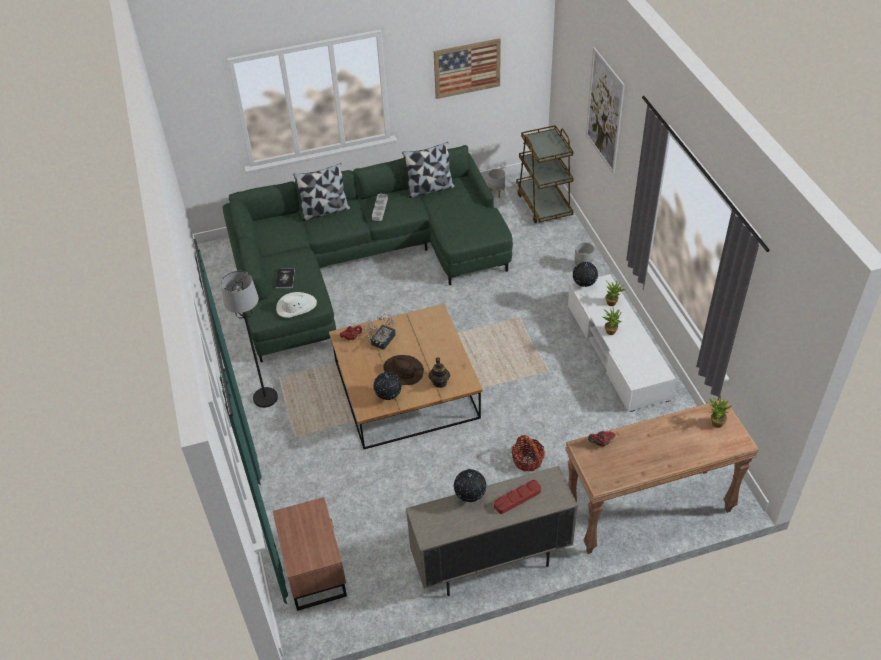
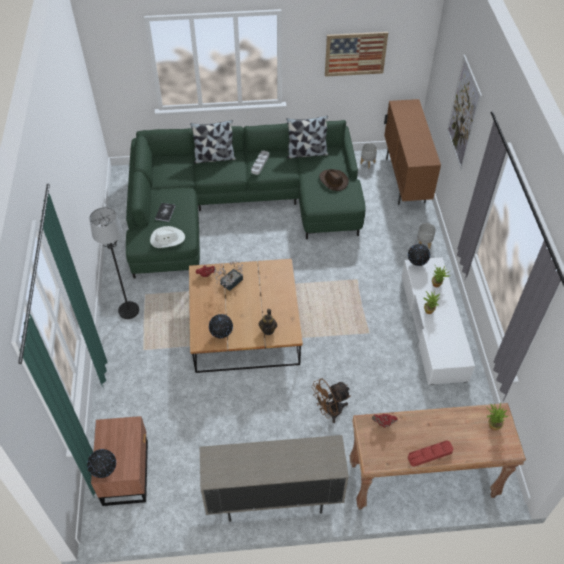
camera: 10 degrees right, 5 degrees up
brown hat [383,355,424,385] -> brown hat moved to [319,169,349,191]
globe [454,469,487,503] -> globe moved to [87,449,116,478]
red tray [494,480,541,514] -> red tray moved to [408,441,453,466]
basket [512,435,545,472] -> brown fan [311,378,351,423]
brown cart [516,125,573,223] -> brown cabinet [384,99,441,205]

